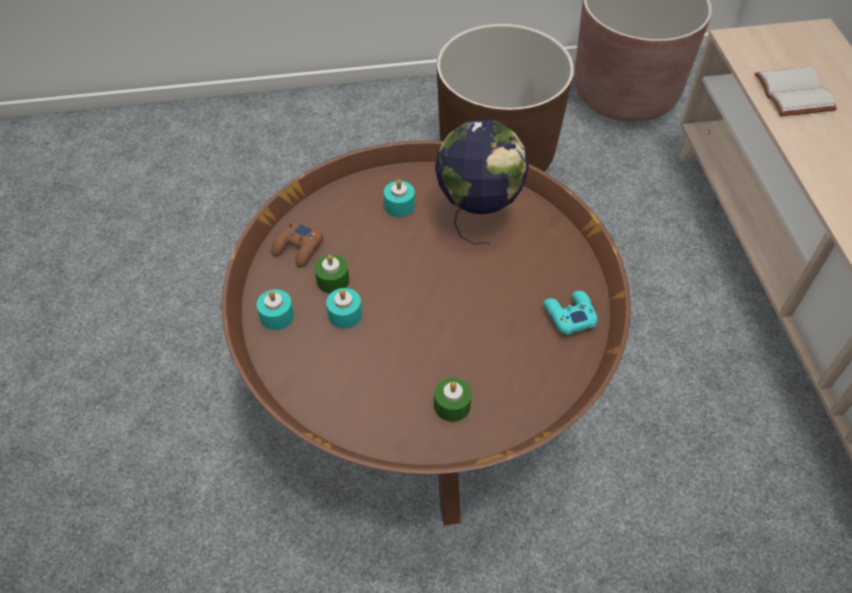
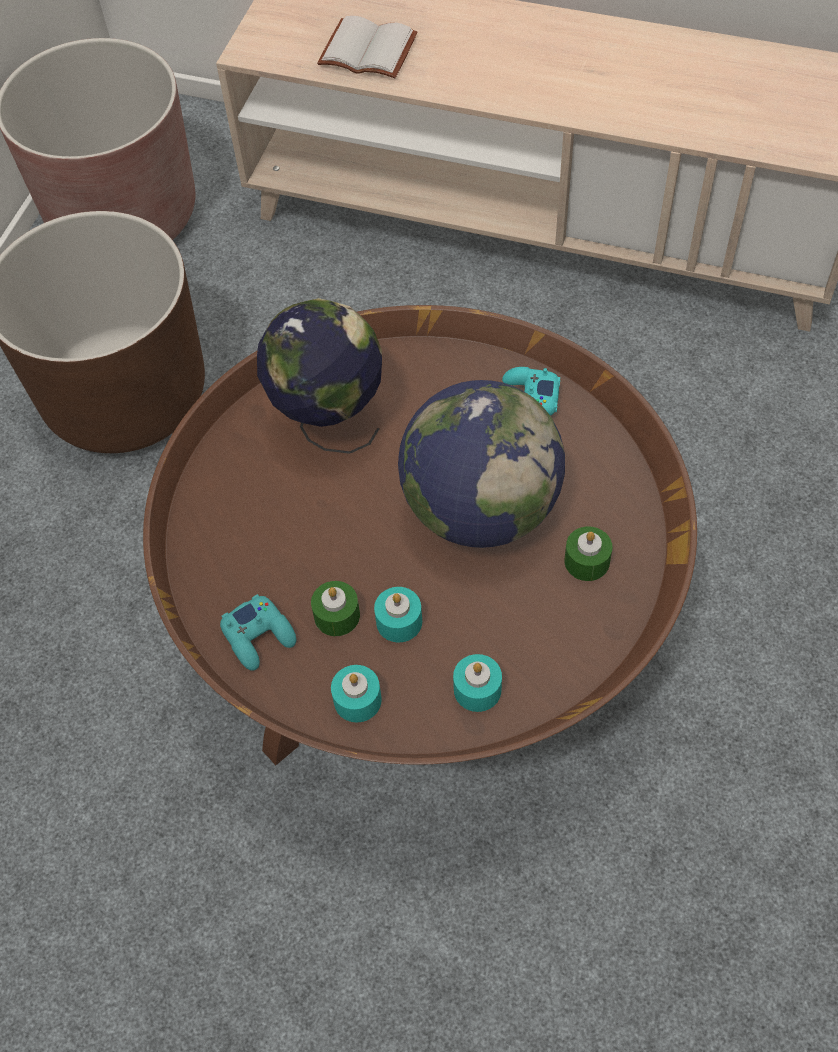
camera: 60 degrees left, 5 degrees up
brown game controller [271,221,323,268] -> turquoise game controller [220,594,296,671]
turquoise candle [384,179,415,217] -> turquoise candle moved to [453,654,502,712]
none -> globe [398,380,565,548]

